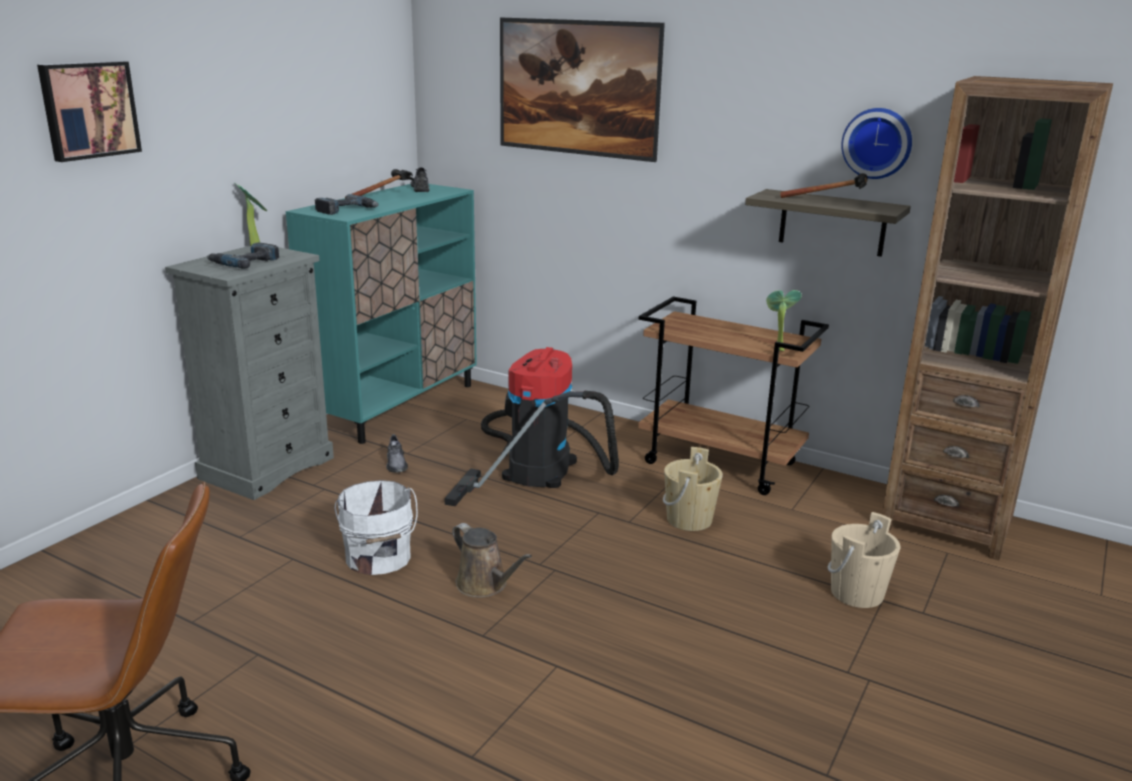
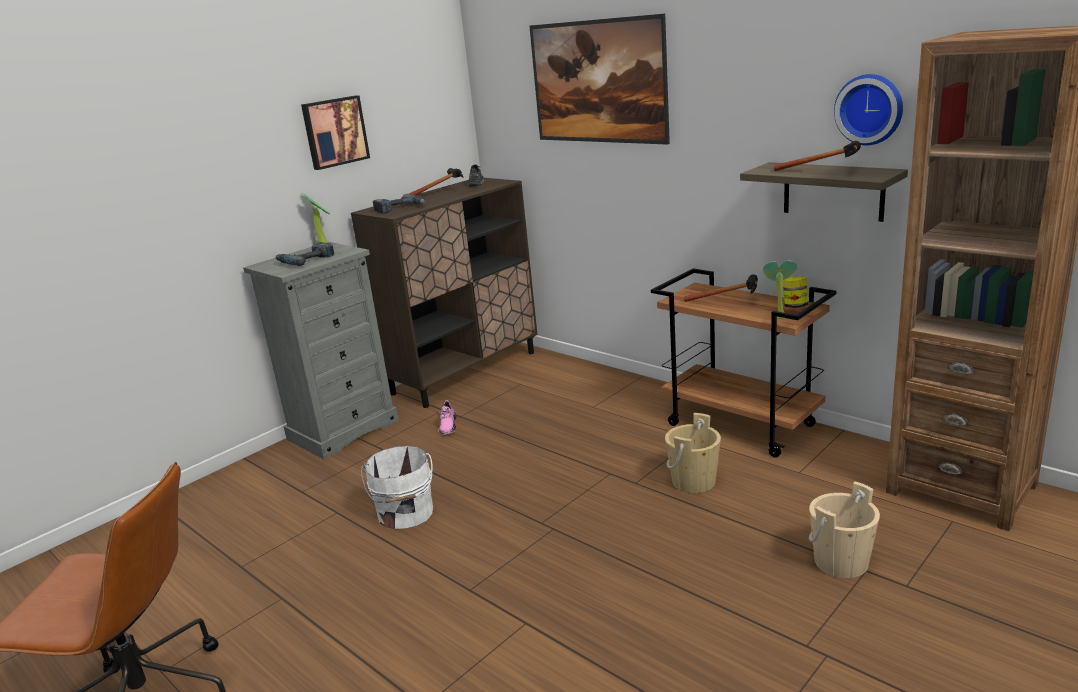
camera: 15 degrees right, 0 degrees up
picture [37,61,142,162] -> picture moved to [301,95,370,170]
turquoise cabinet [286,184,477,444] -> brown cabinet [351,178,537,408]
grey shoe [386,434,408,473] -> pink shoe [438,400,457,435]
vacuum cleaner [445,347,619,506] -> none
brown watering can [452,523,532,598] -> none
none -> hammer [684,274,758,302]
none -> jar [783,276,808,308]

